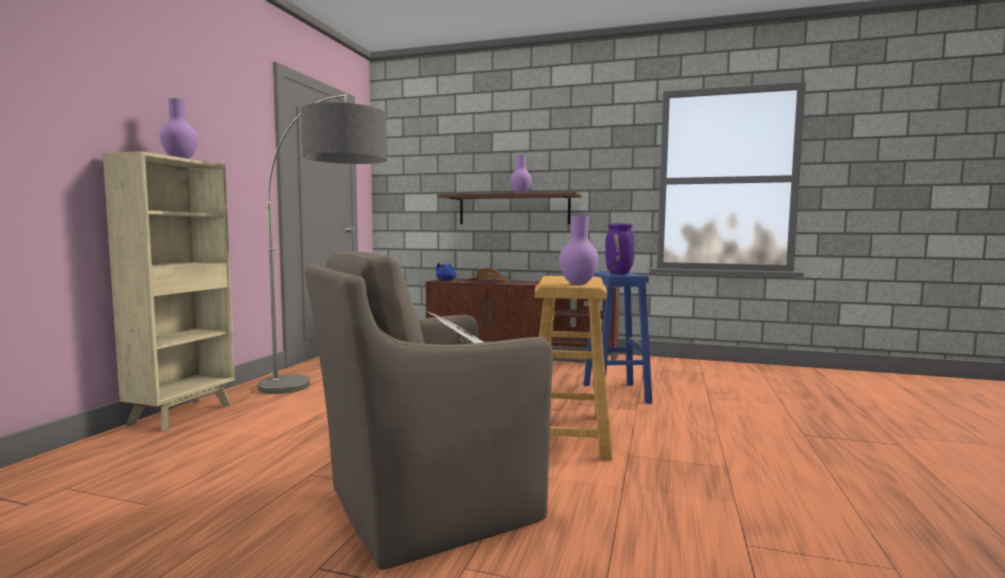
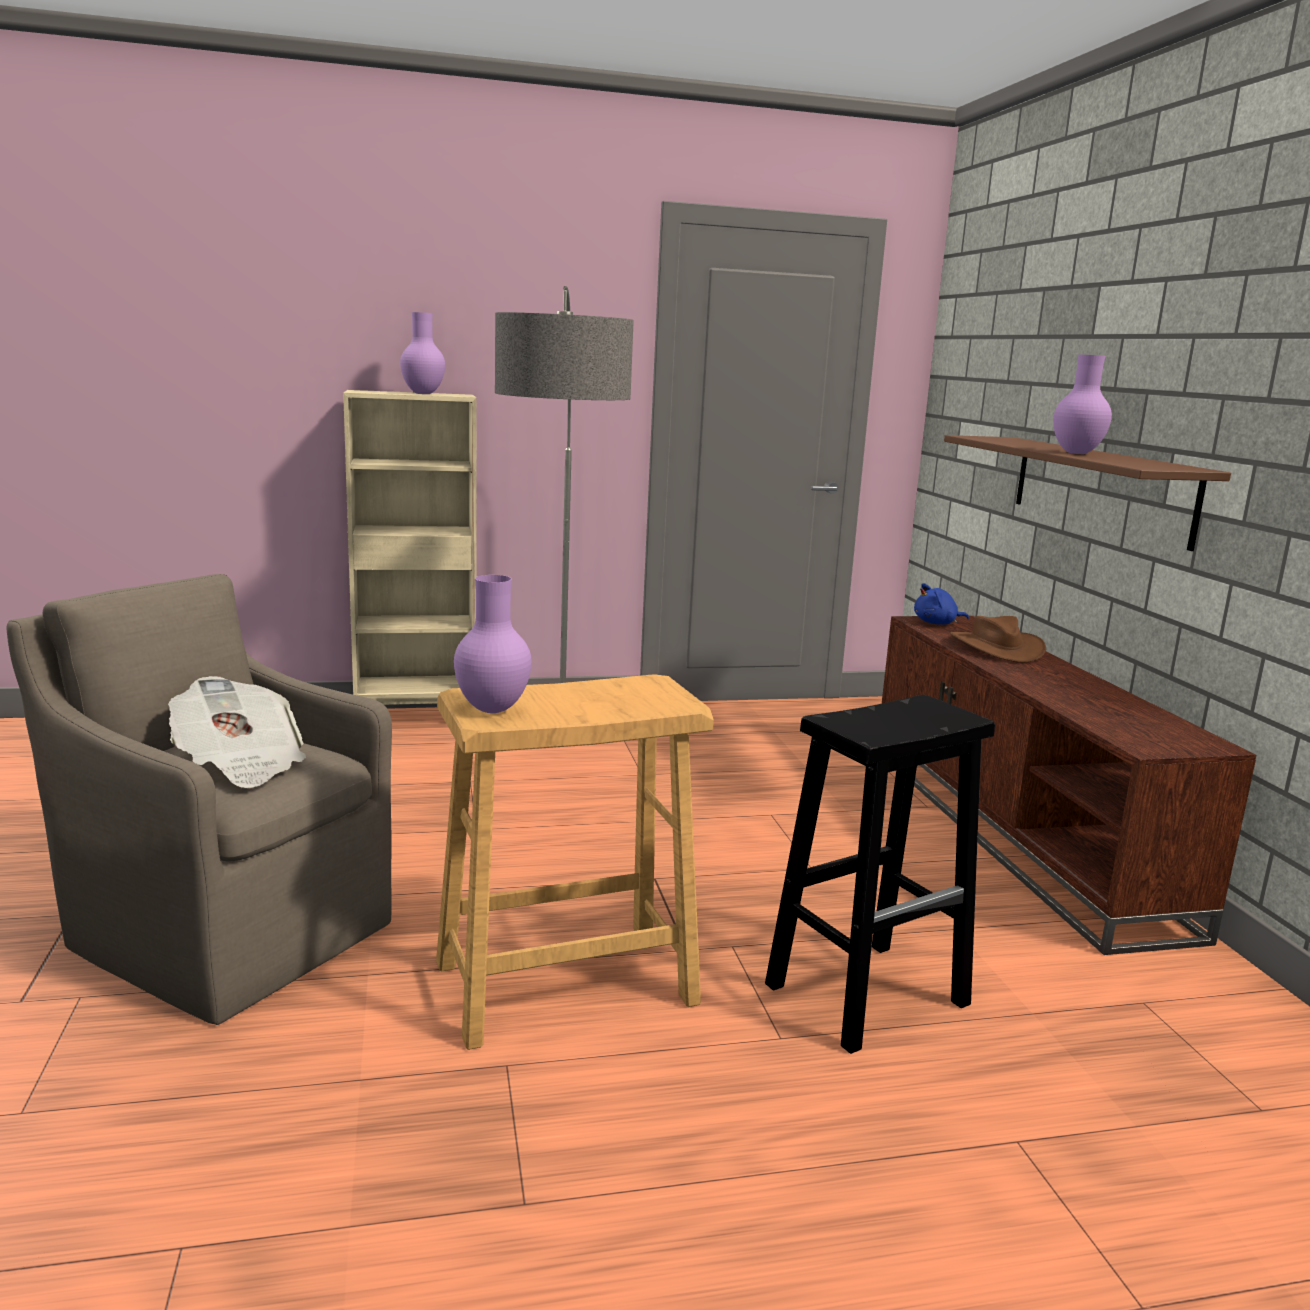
camera: 60 degrees right, 10 degrees up
blue stool [583,271,652,404] -> black stool [765,695,995,1054]
purple vase [605,223,634,274] -> none

